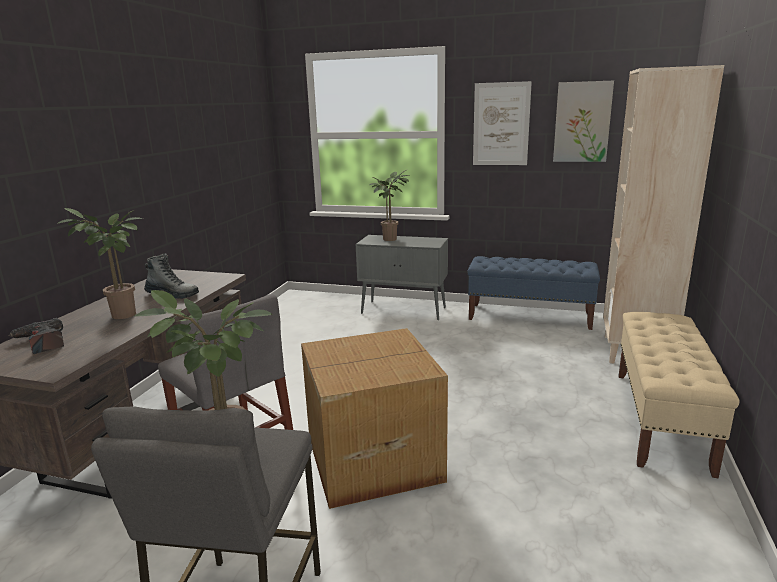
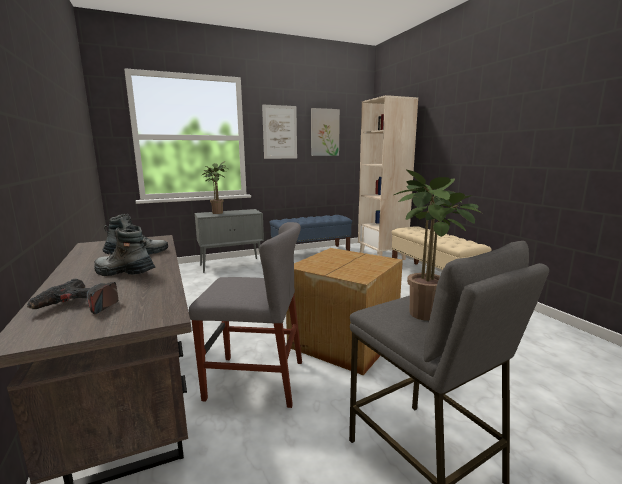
camera: 40 degrees left, 5 degrees down
potted plant [57,208,143,319] -> boot [94,225,155,276]

